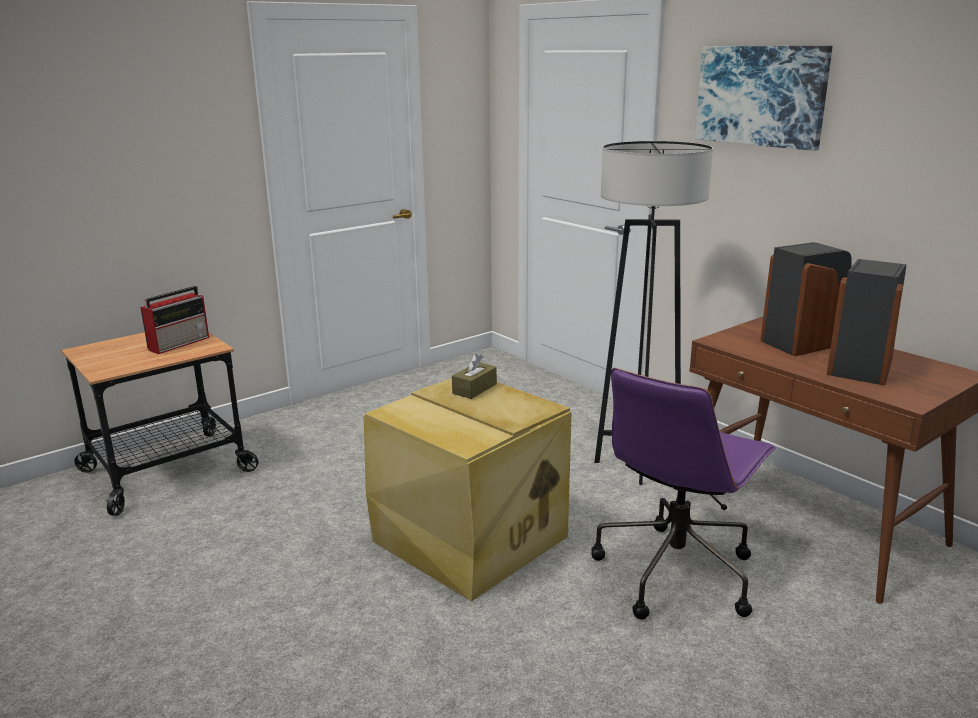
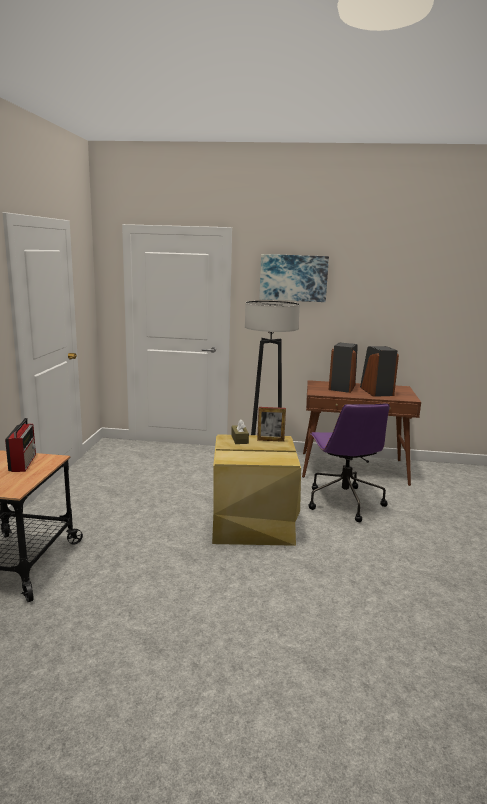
camera: 45 degrees left, 5 degrees down
none -> picture frame [257,407,286,442]

